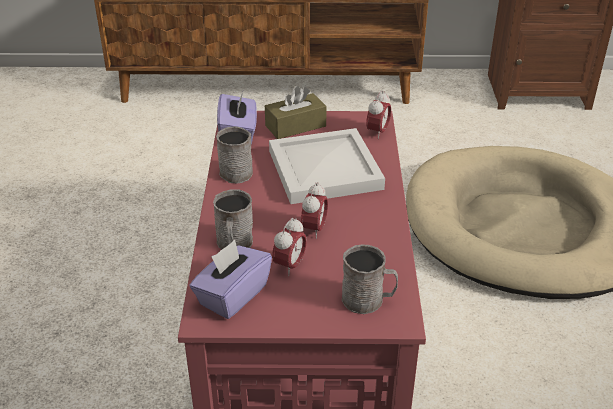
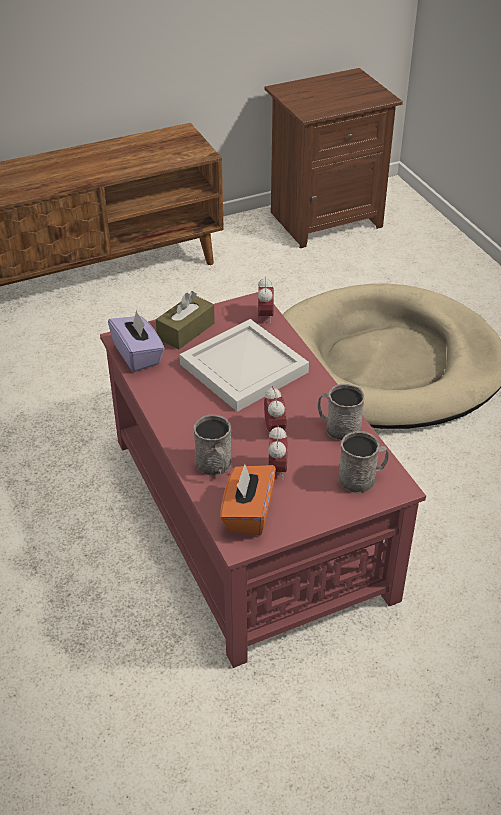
camera: 25 degrees left, 5 degrees up
purple tissue box [189,240,272,319] -> orange tissue box [220,464,276,536]
grey mug [216,126,253,184] -> grey mug moved to [318,384,365,441]

